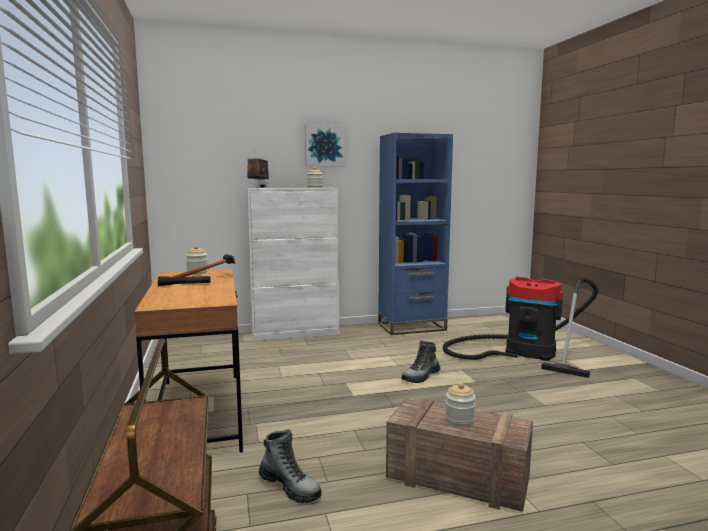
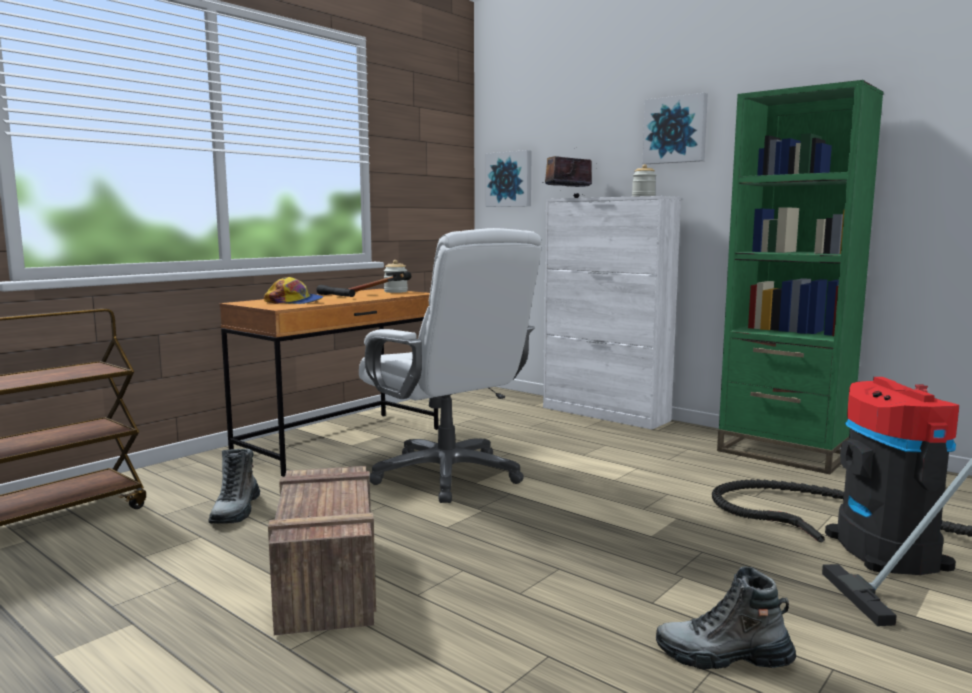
camera: 55 degrees right, 0 degrees up
blue bookcase [378,133,453,335] -> green bookcase [717,80,884,474]
boot [401,340,440,383] -> boot moved to [656,566,796,670]
jar [445,383,476,427] -> none
none -> cap [264,277,323,304]
none -> white office chair [359,228,541,503]
none -> picture [486,150,532,207]

